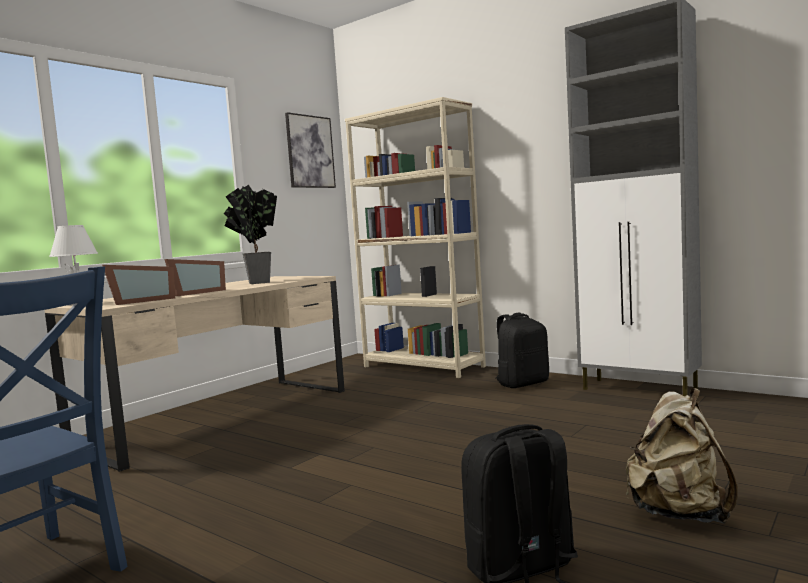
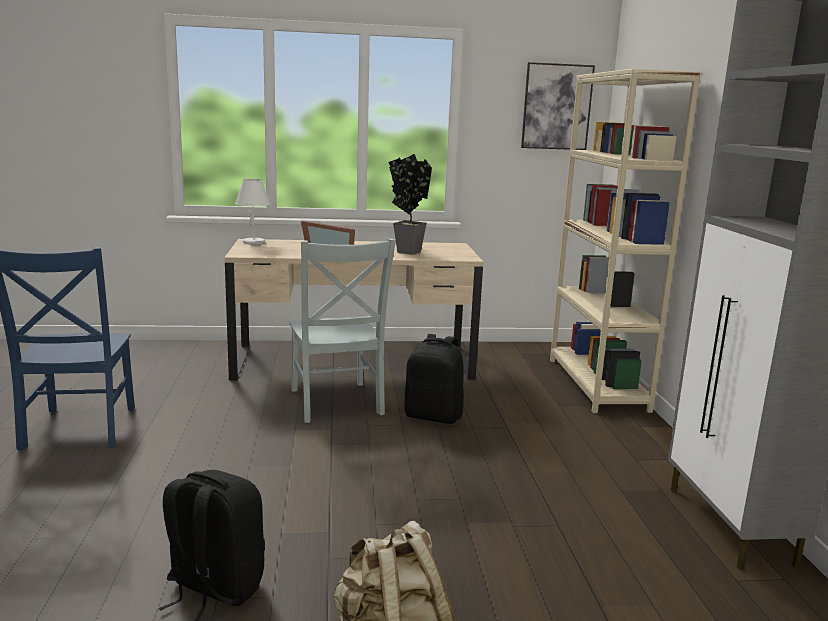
camera: 45 degrees right, 10 degrees up
picture frame [102,265,175,305] -> none
black backpack [495,312,549,388] -> black backpack moved to [404,334,464,424]
none -> grey chair [289,238,396,423]

